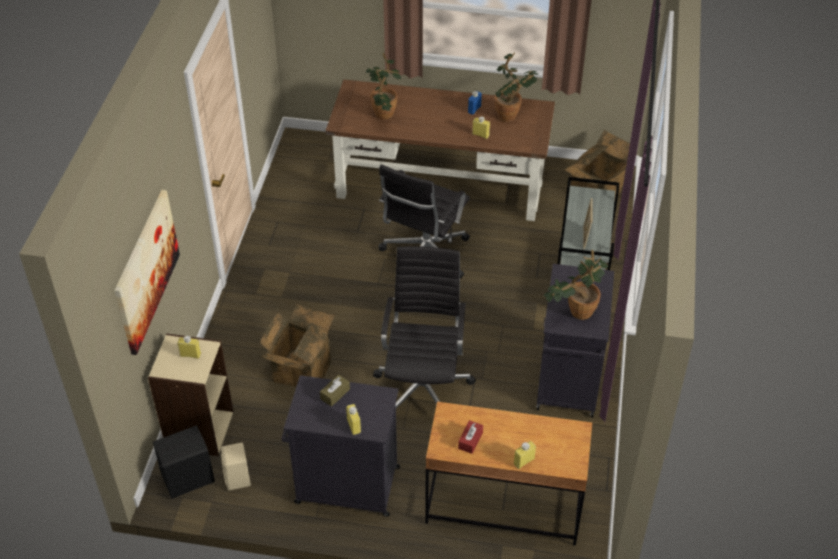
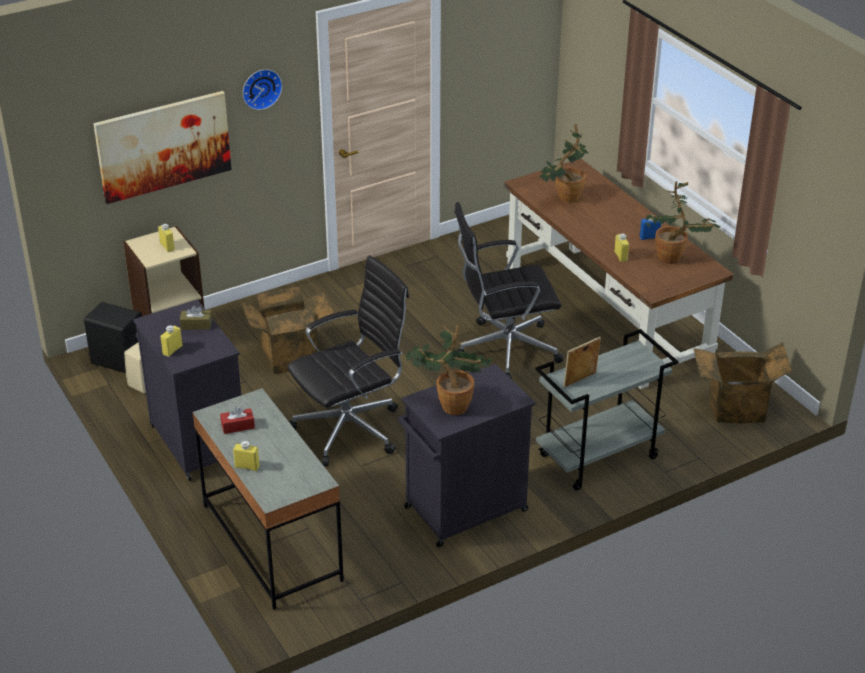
camera: 50 degrees right, 10 degrees down
brown desk [425,402,592,546] -> grey desk [192,388,344,610]
none -> wall clock [243,69,282,110]

